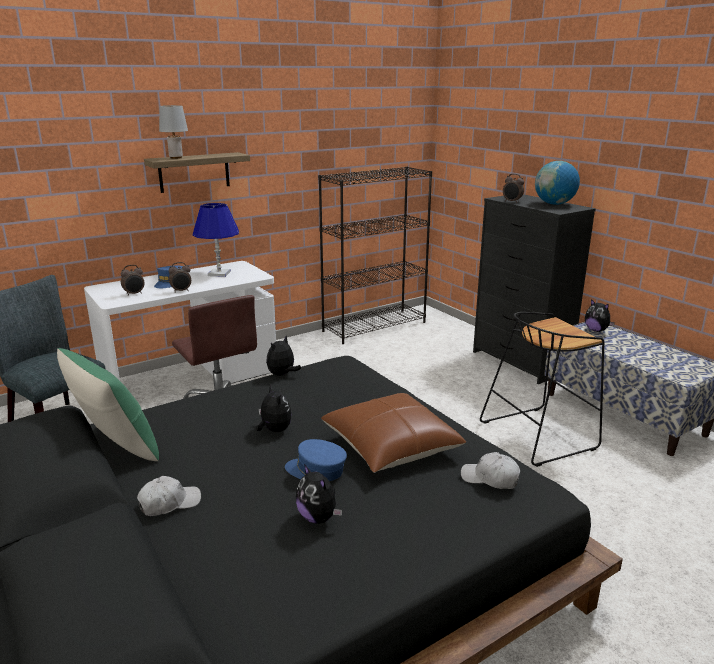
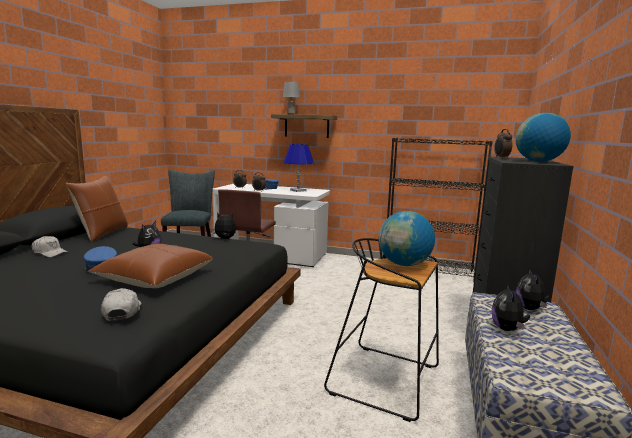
camera: 50 degrees right, 10 degrees down
green pillow [57,348,159,461] -> brown pillow [66,176,128,242]
plush toy [296,464,342,524] -> plush toy moved to [492,284,530,331]
none -> globe [379,211,435,266]

